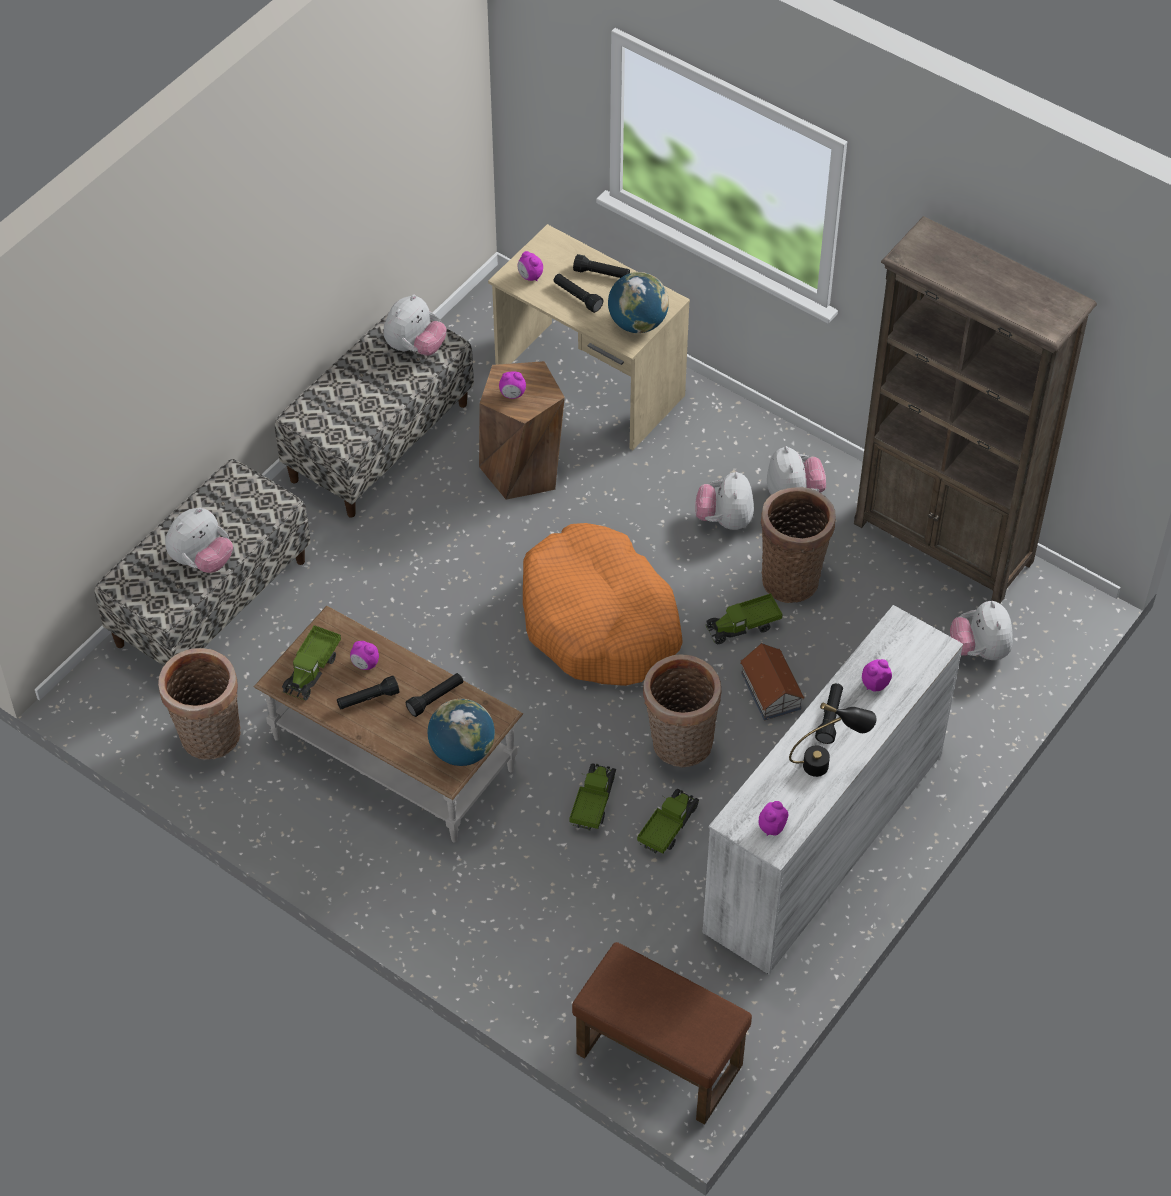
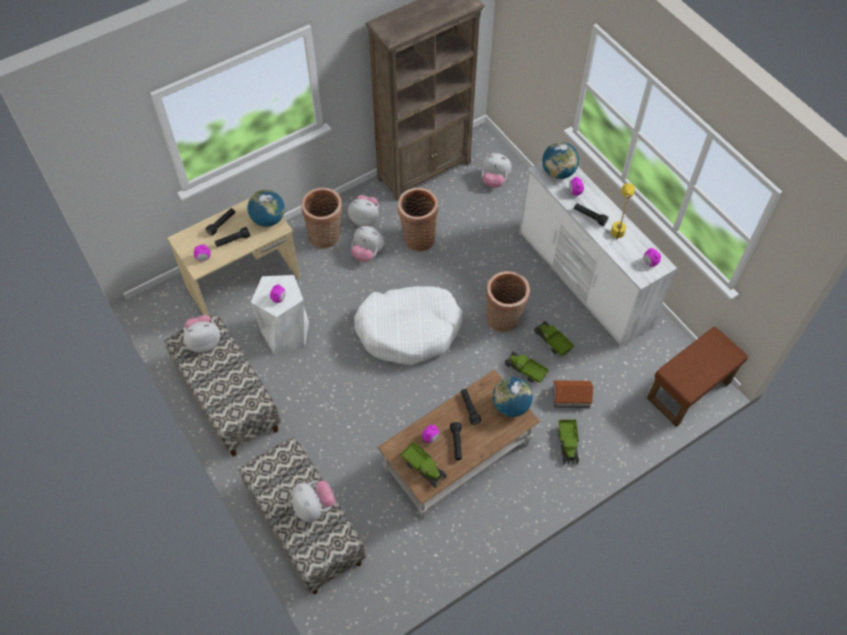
camera: 70 degrees left, 5 degrees up
basket [158,648,241,760] -> basket moved to [301,188,342,249]
plush toy [384,294,447,356] -> plush toy turned 75 degrees counterclockwise [183,315,220,353]
brown stool [479,361,565,500] -> white stool [251,275,309,354]
orange dog bed [523,523,682,686] -> white dog bed [354,286,462,365]
toy truck [705,593,783,644] -> toy truck moved to [558,419,581,464]
toy house [740,643,804,721] -> toy house moved to [553,380,593,408]
black table lamp [789,702,876,777] -> yellow table lamp [611,183,635,239]
none -> globe [542,142,579,179]

